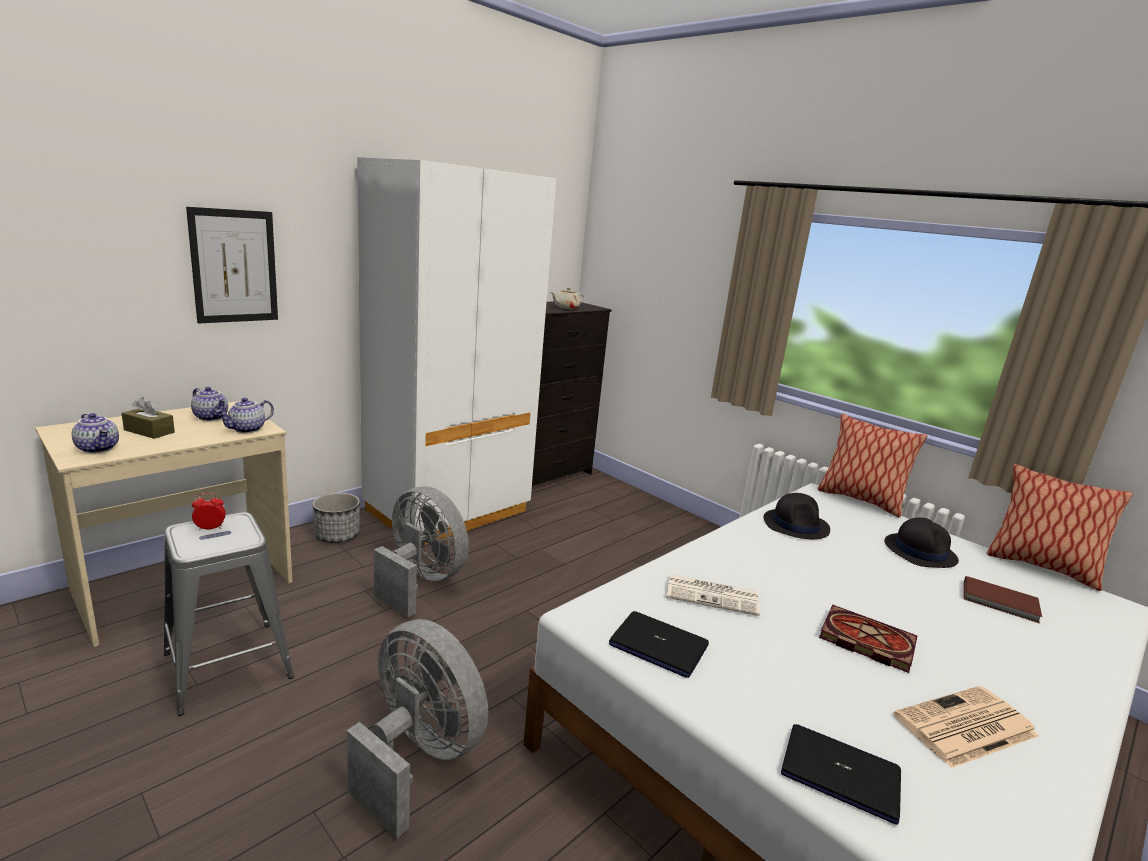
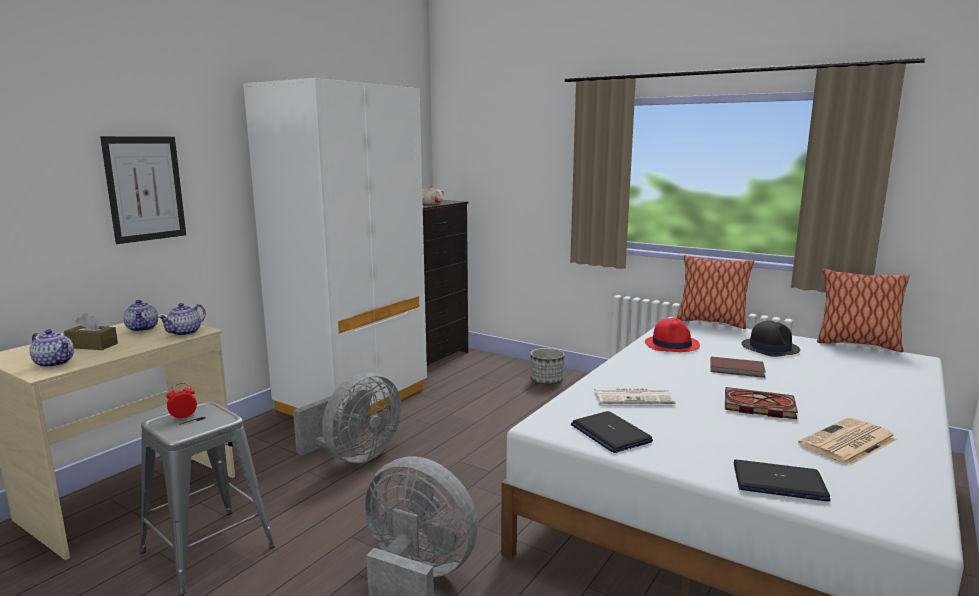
camera: 10 degrees left, 5 degrees down
teapot [191,387,228,421] -> teapot turned 45 degrees clockwise [123,300,158,332]
planter [313,493,360,543] -> planter moved to [530,348,565,384]
grey fan [374,486,469,617] -> grey fan turned 105 degrees clockwise [293,372,401,463]
laptop [609,611,709,678] -> laptop turned 45 degrees clockwise [571,411,653,453]
black hat [764,493,830,539] -> red hat [645,318,700,352]
brown book [964,576,1042,624] -> brown book moved to [710,356,766,378]

